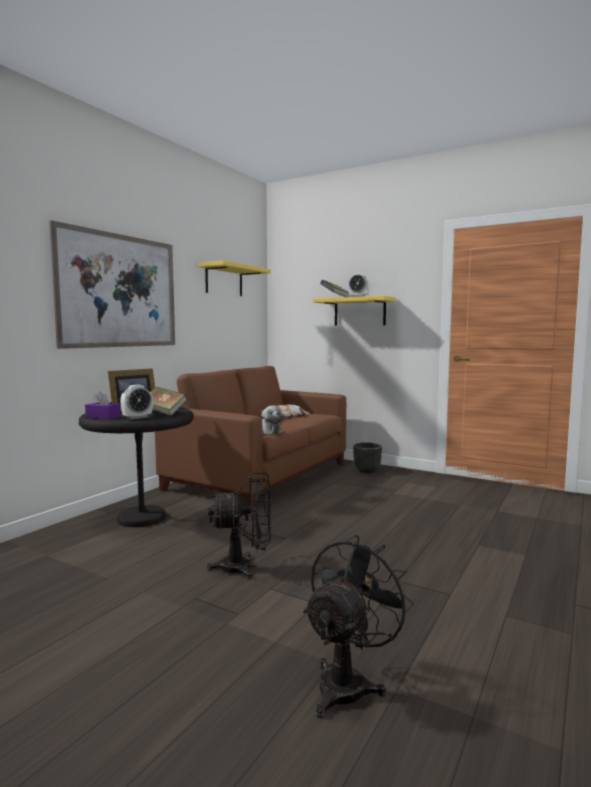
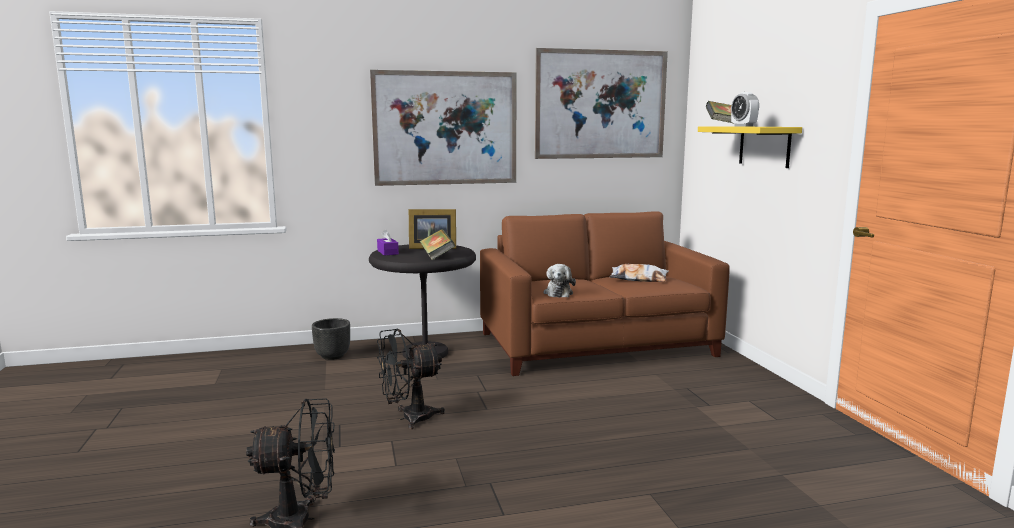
camera: 45 degrees right, 5 degrees up
alarm clock [120,384,153,420] -> none
yellow shelf [198,260,271,296] -> picture [535,48,668,159]
black fan [207,473,272,580] -> black fan turned 120 degrees clockwise [377,328,445,429]
black planter [353,442,382,473] -> black planter moved to [312,318,350,360]

